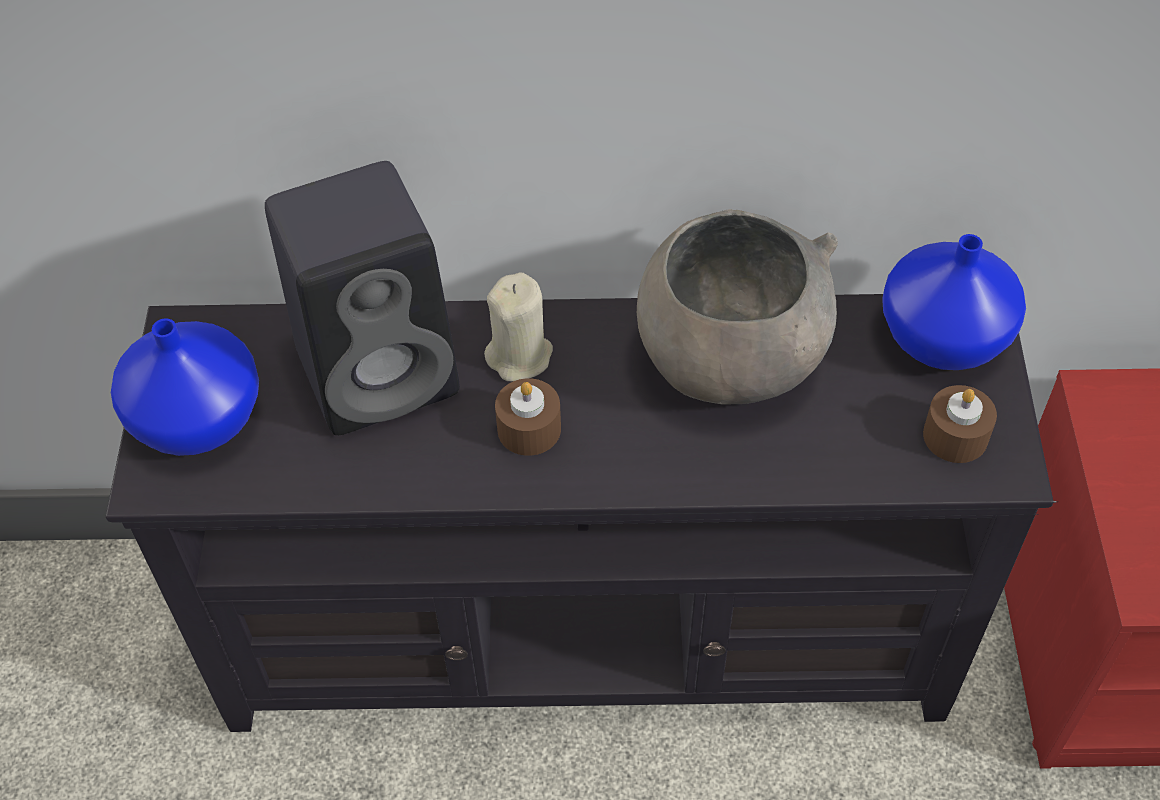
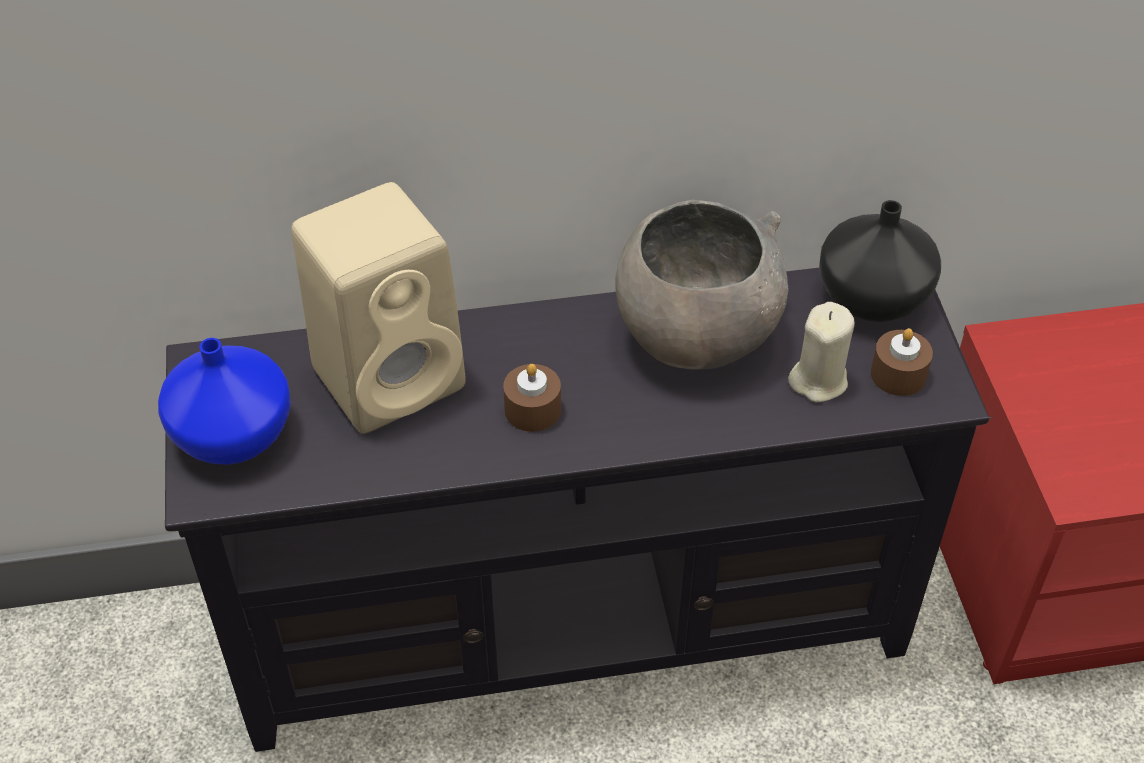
camera: 10 degrees left, 5 degrees down
black speaker [265,161,460,435] -> beige speaker [291,182,466,434]
beige candle [484,272,553,381] -> beige candle moved to [788,302,855,402]
blue vase [882,234,1026,370] -> black vase [819,200,941,322]

